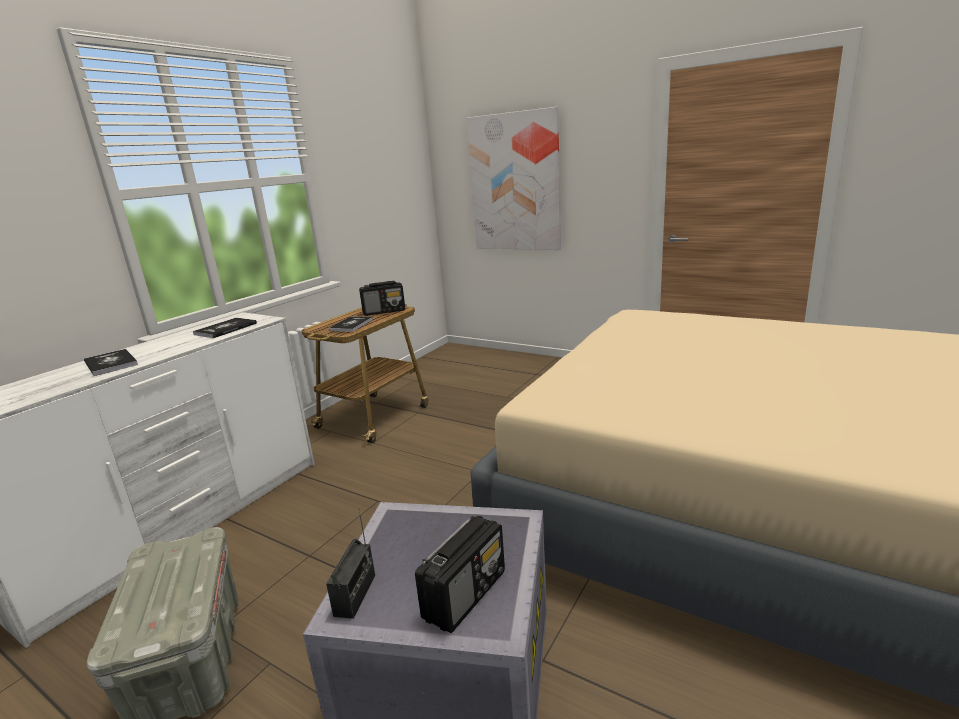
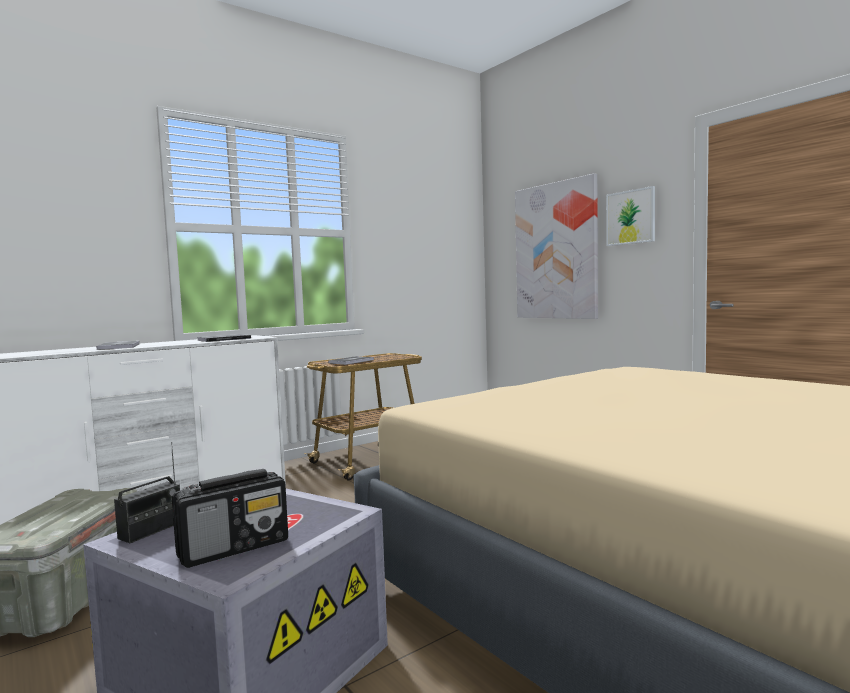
camera: 20 degrees right, 15 degrees down
radio [359,281,405,316] -> none
none -> picture [606,186,655,246]

